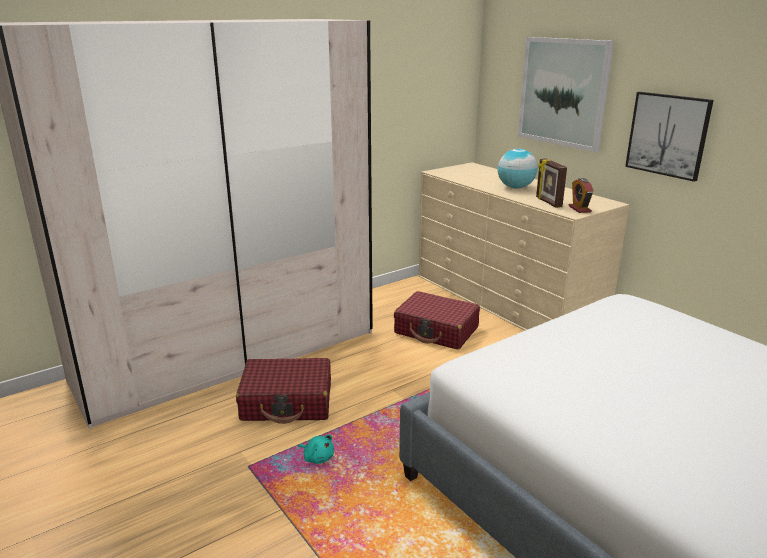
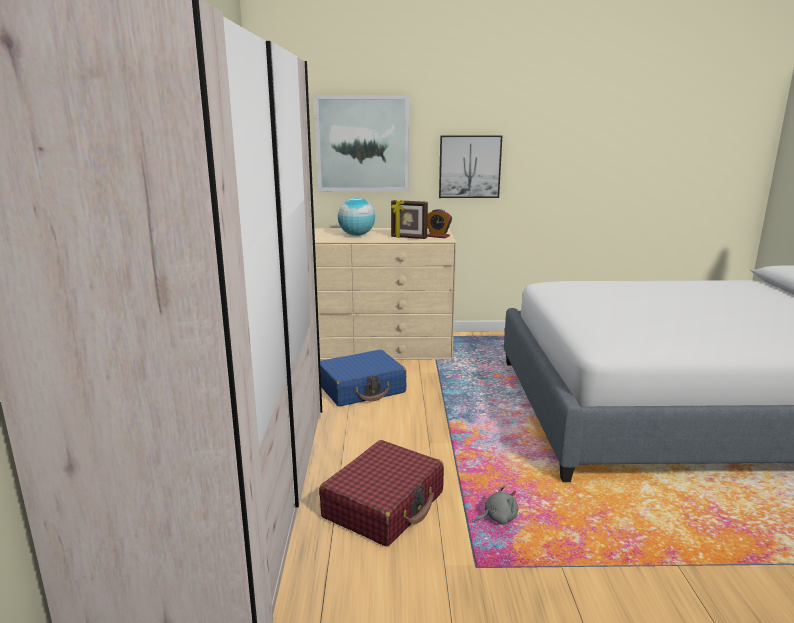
camera: 55 degrees left, 5 degrees down
turquoise plush toy [298,435,334,464] -> grey plush toy [474,485,518,525]
red suitcase [394,291,480,350] -> blue suitcase [320,350,406,406]

